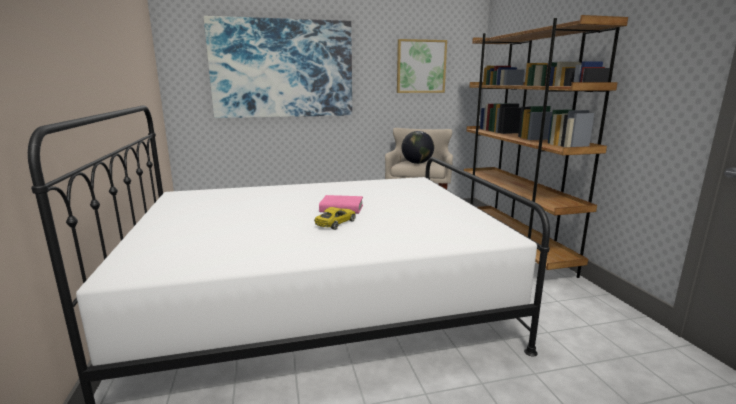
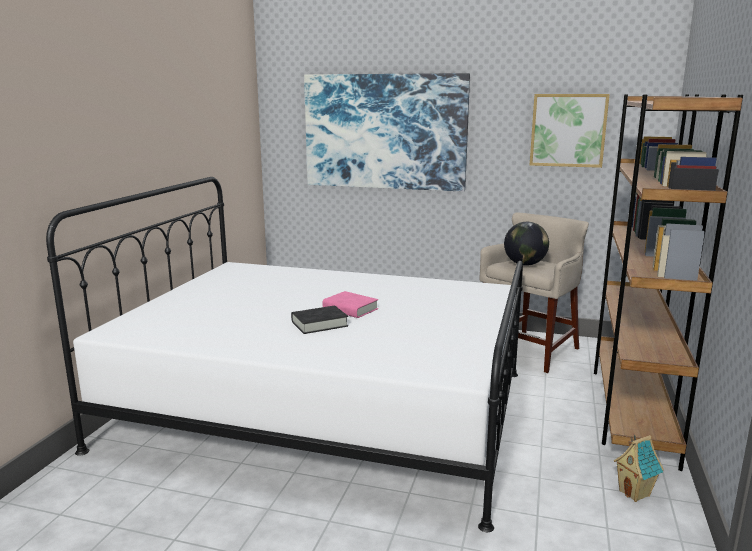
camera: 30 degrees right, 0 degrees up
yellow toy car [314,207,356,230] -> black book [291,305,348,334]
none -> toy house [614,435,664,502]

